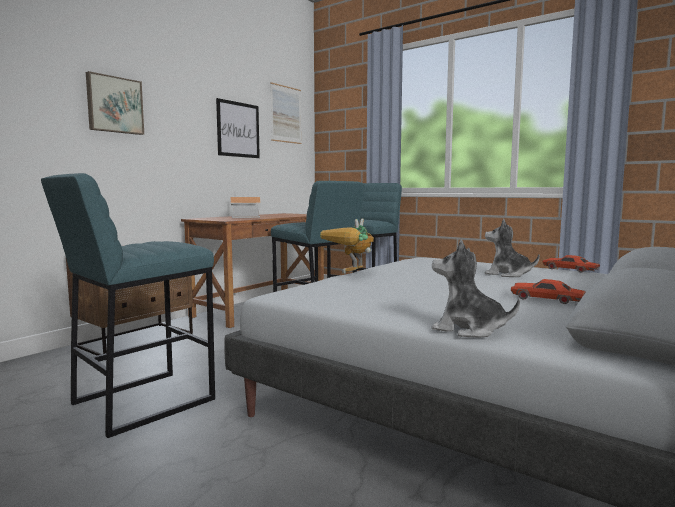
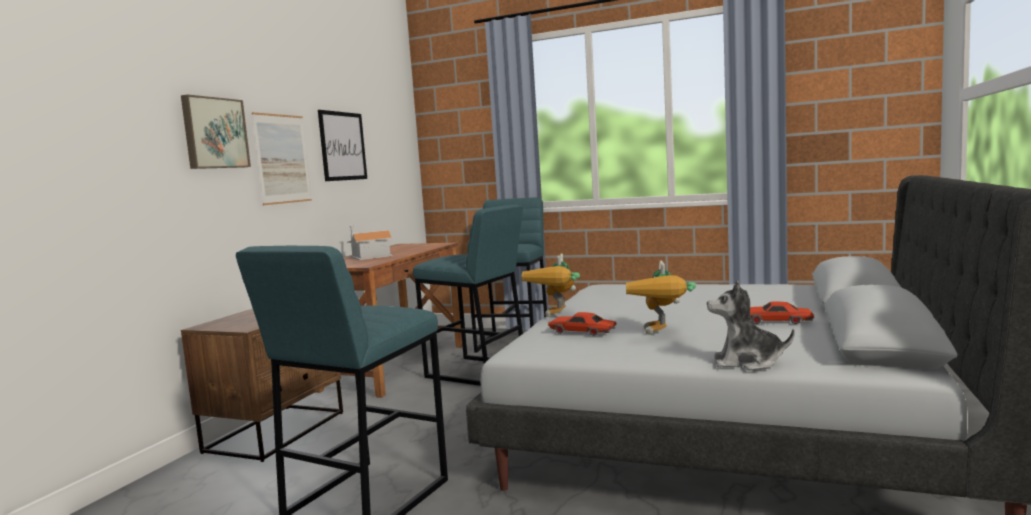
camera: 15 degrees left, 0 degrees up
picture [270,82,302,144] -> picture moved to [252,112,312,205]
plush toy [484,219,540,277] -> none
red toy car [543,255,600,272] -> red toy car moved to [548,312,617,336]
none -> toy robot [626,260,696,335]

